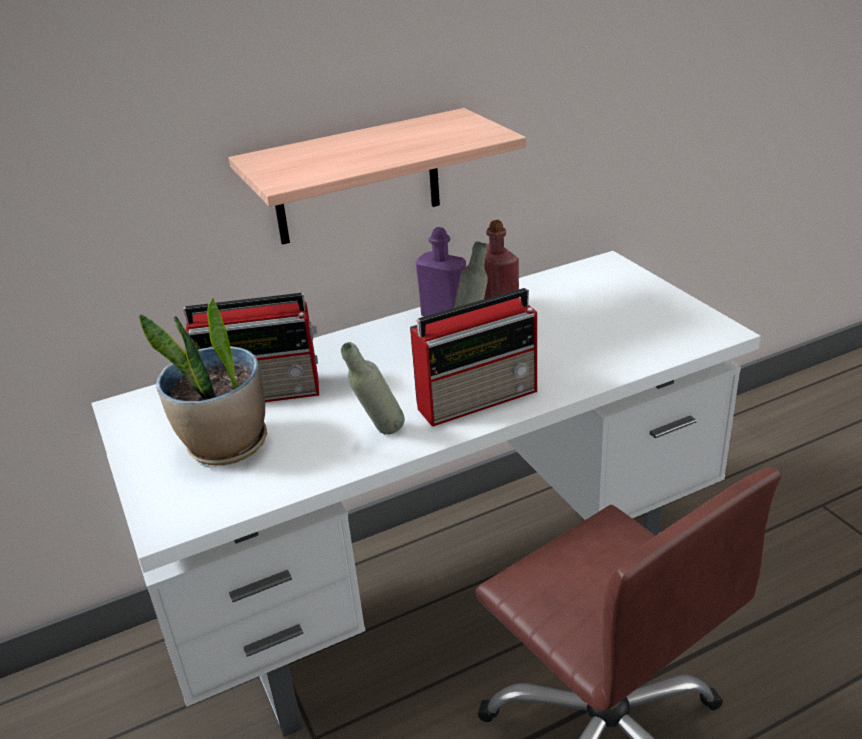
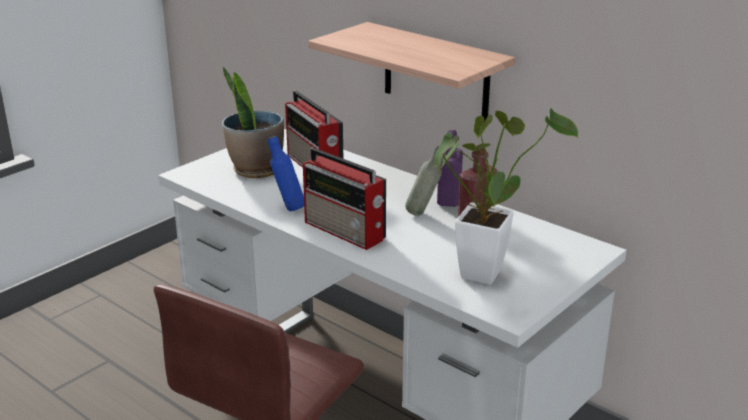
camera: 65 degrees right, 5 degrees down
grey bottle [341,342,405,435] -> blue bottle [268,136,304,211]
none -> potted plant [435,109,579,285]

